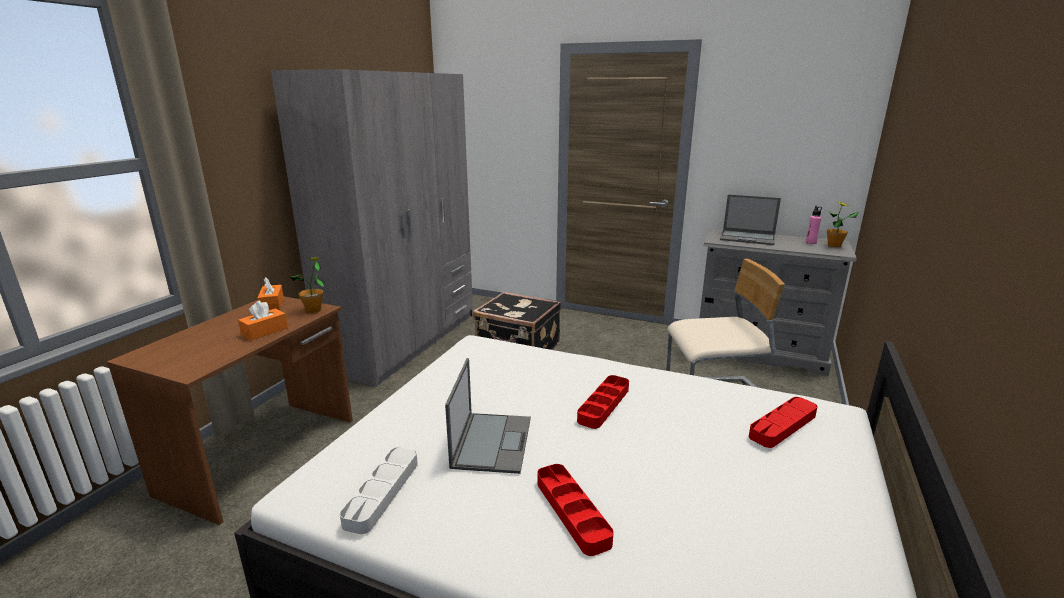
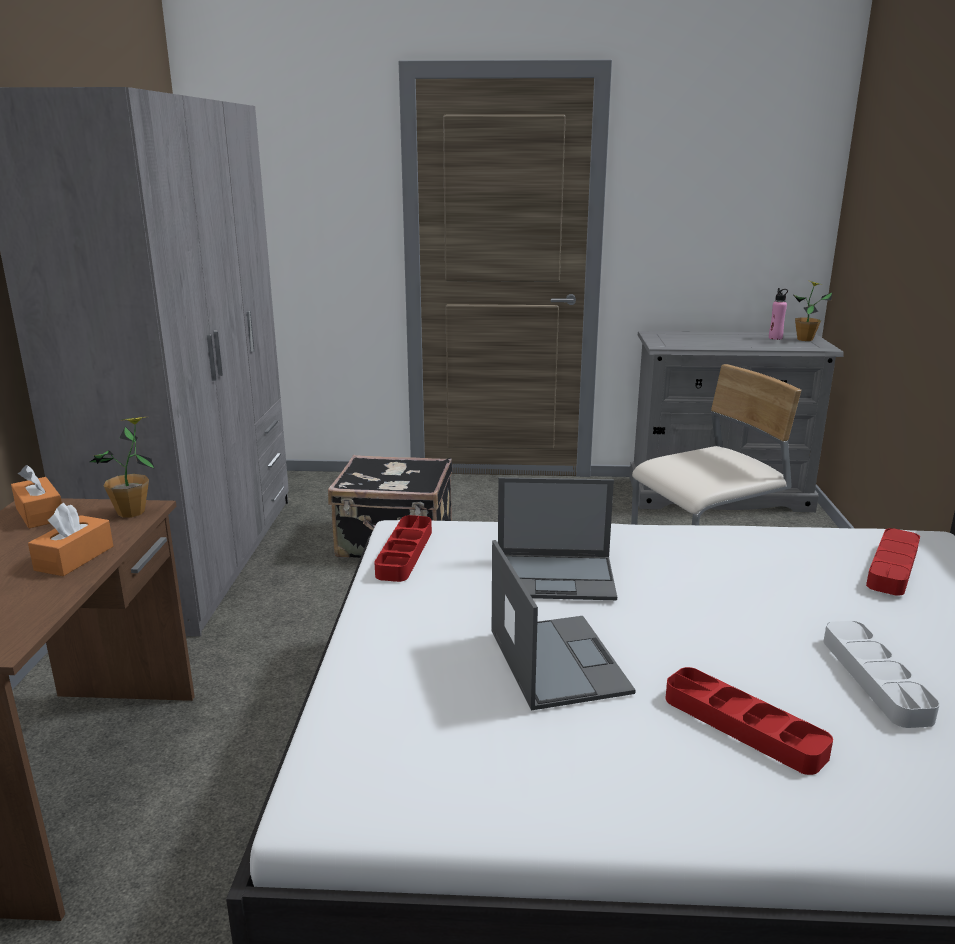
camera: 20 degrees left, 0 degrees up
grey tray [340,447,418,534] -> grey tray moved to [823,621,940,728]
red tray [577,375,629,429] -> red tray moved to [374,515,432,582]
laptop [720,194,781,245] -> laptop moved to [498,477,617,600]

